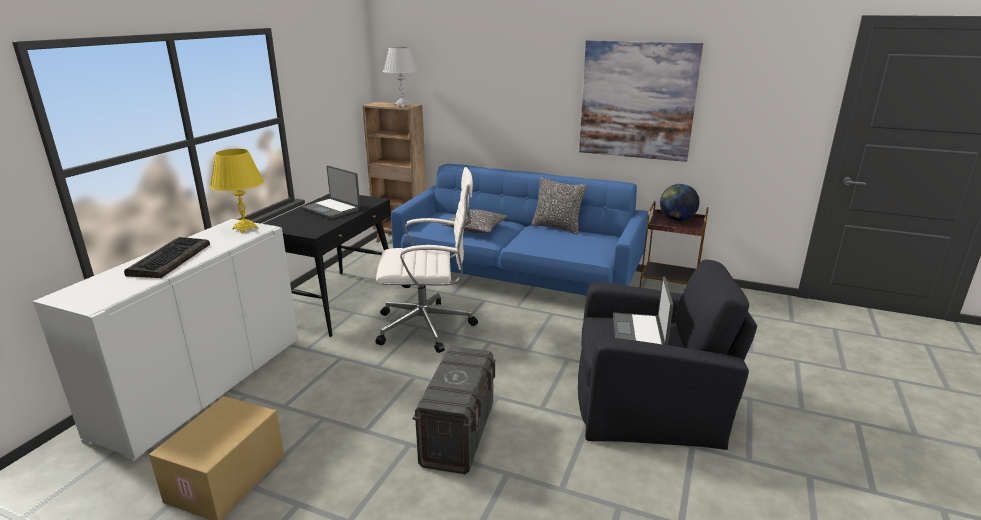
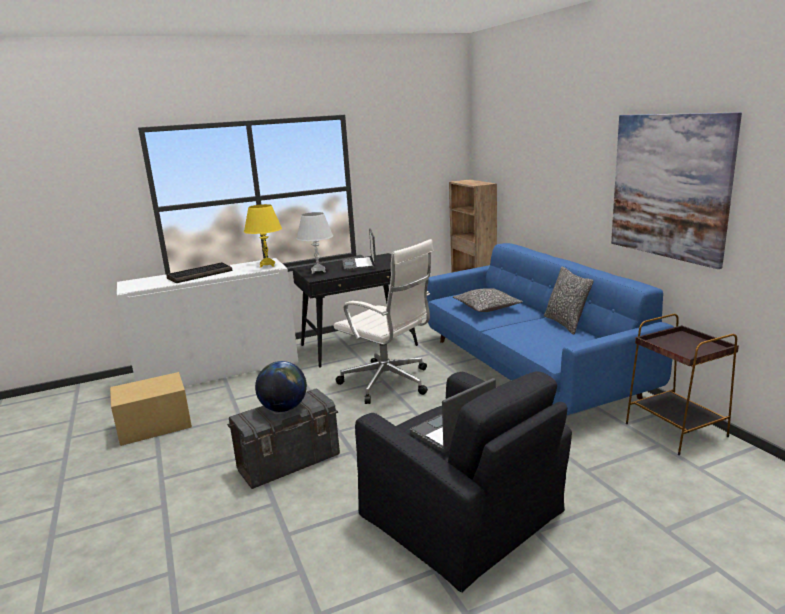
camera: 45 degrees right, 5 degrees down
white table lamp [383,47,418,107] -> white table lamp moved to [296,212,333,274]
globe [660,184,699,221] -> globe moved to [255,361,307,412]

